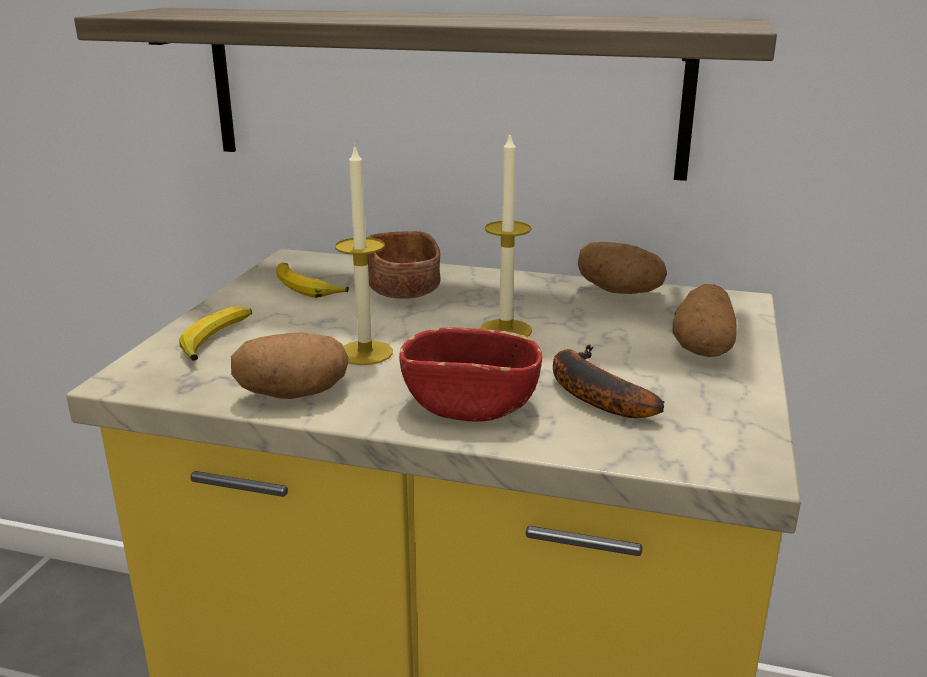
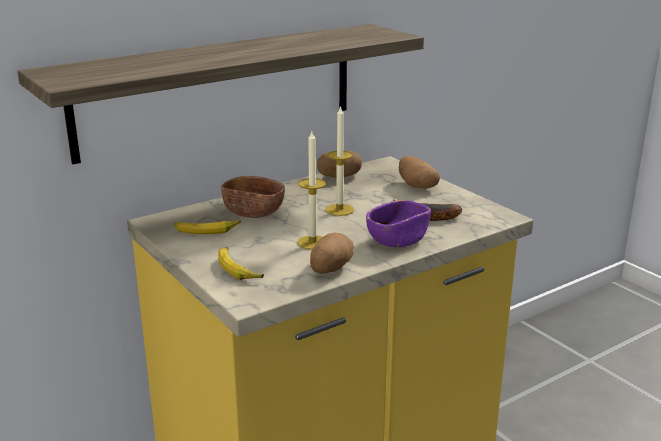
camera: 50 degrees left, 0 degrees up
red bowl [399,328,542,421] -> purple bowl [366,200,431,247]

